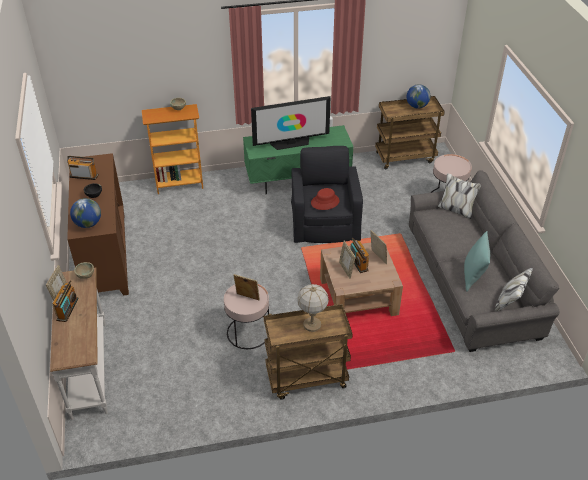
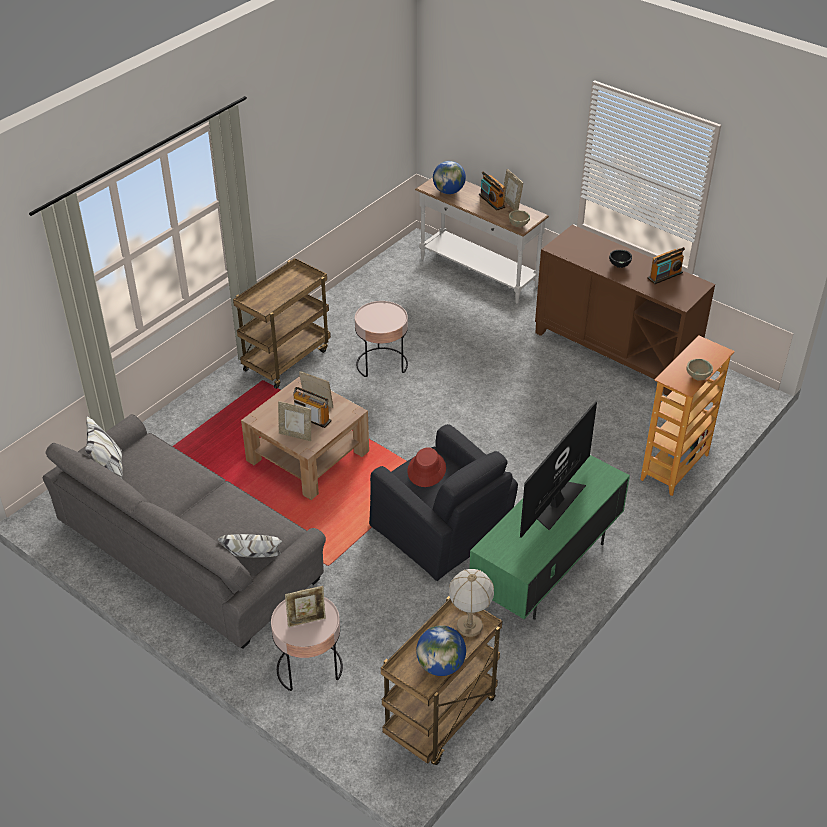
camera: 140 degrees right, 0 degrees up
globe [70,198,101,228] -> globe moved to [433,161,466,194]
picture frame [234,274,260,301] -> picture frame moved to [285,586,326,627]
table lamp [297,284,329,332] -> table lamp moved to [449,569,494,637]
turquoise pillow [464,231,490,291] -> none

